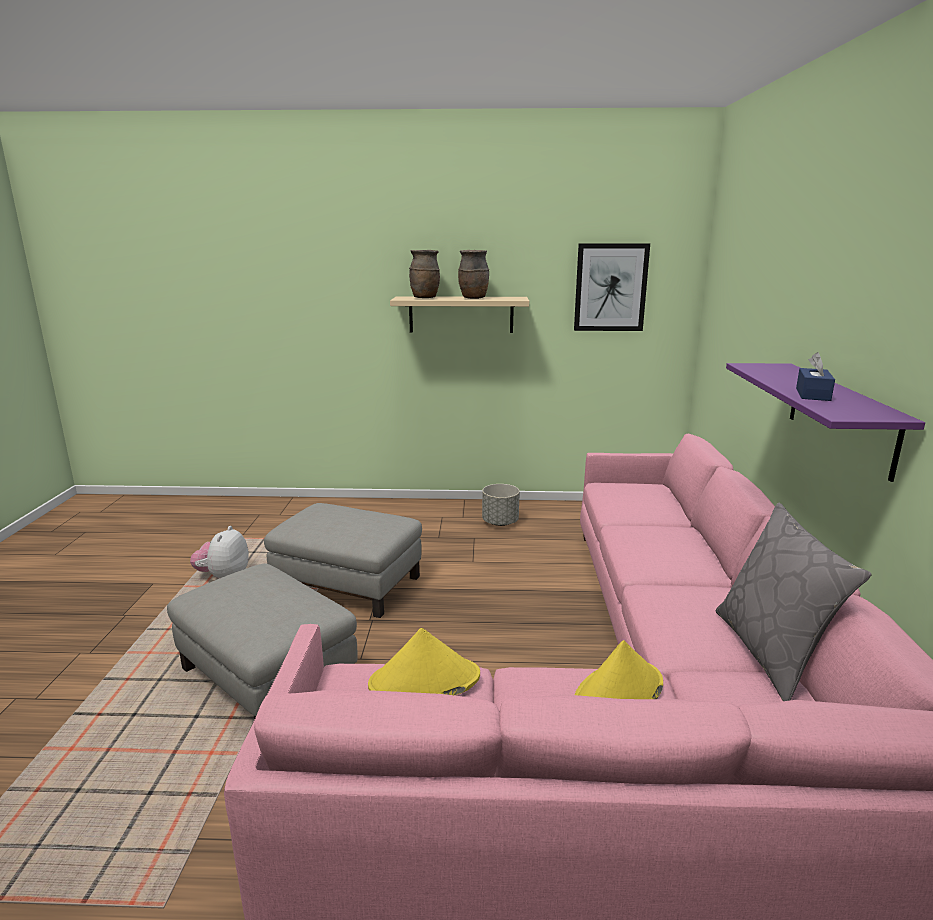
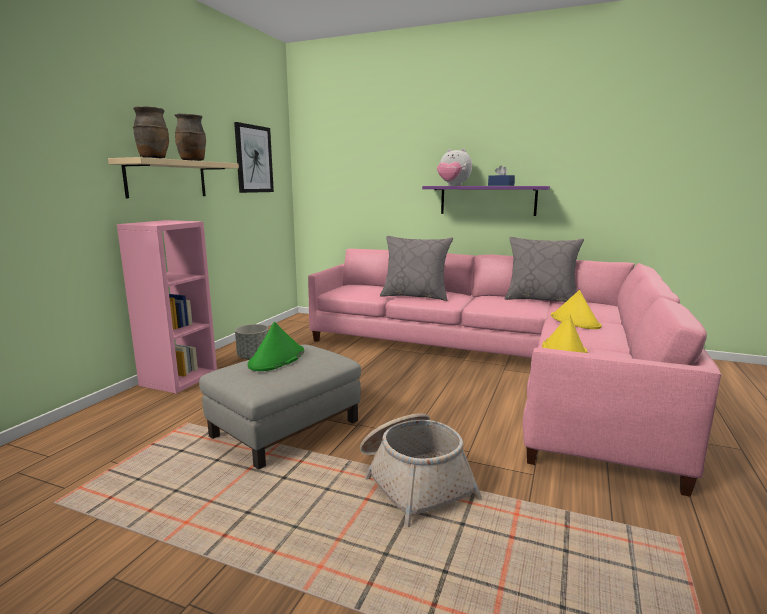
camera: 70 degrees left, 5 degrees down
grey ottoman [167,563,358,720] -> basket [360,413,482,527]
plush toy [190,526,249,578] -> plush toy moved to [437,148,472,186]
none -> pink bookcase [117,220,217,394]
none -> green hat [248,322,304,371]
none -> grey pillow [380,236,453,301]

